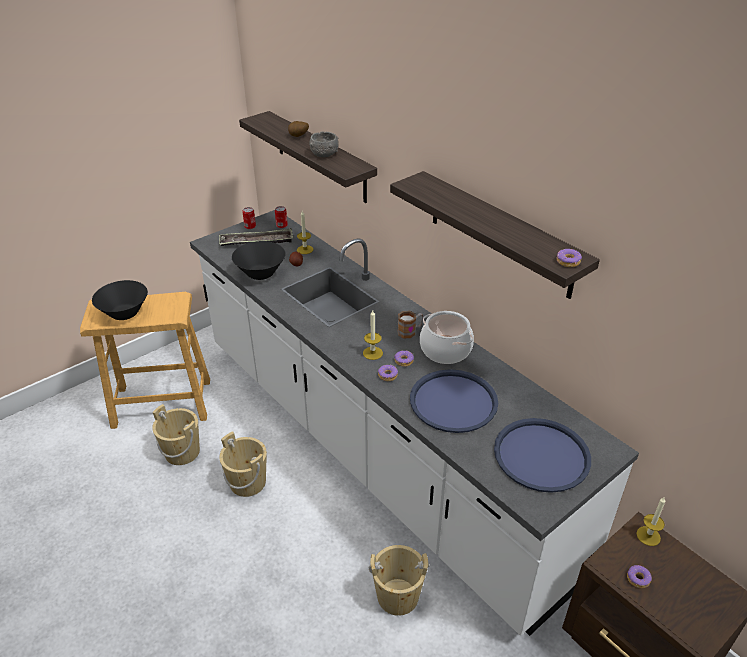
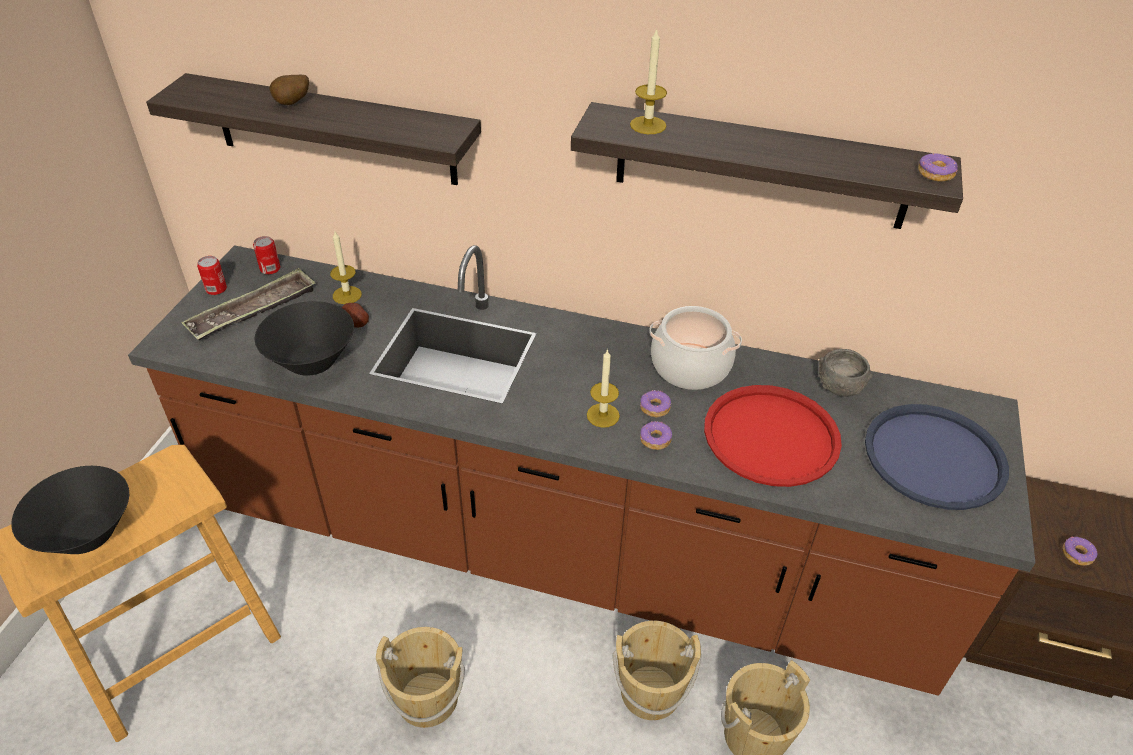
camera: 35 degrees left, 5 degrees up
beige bucket [152,404,200,465] -> beige bucket moved to [612,621,702,720]
white counter [190,210,639,636] -> brown counter [128,245,1035,696]
grey bowl [310,131,339,157] -> grey bowl moved to [819,349,872,397]
mug [398,311,423,338] -> none
blue tray [410,369,498,433] -> red tray [704,385,842,487]
candle [636,497,665,546] -> candle moved to [630,28,667,134]

